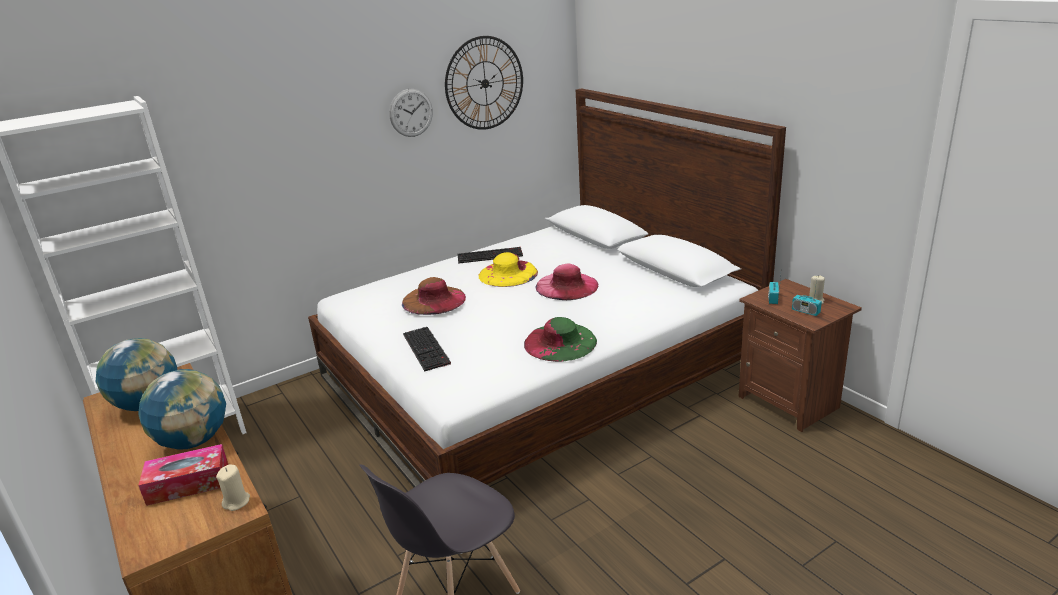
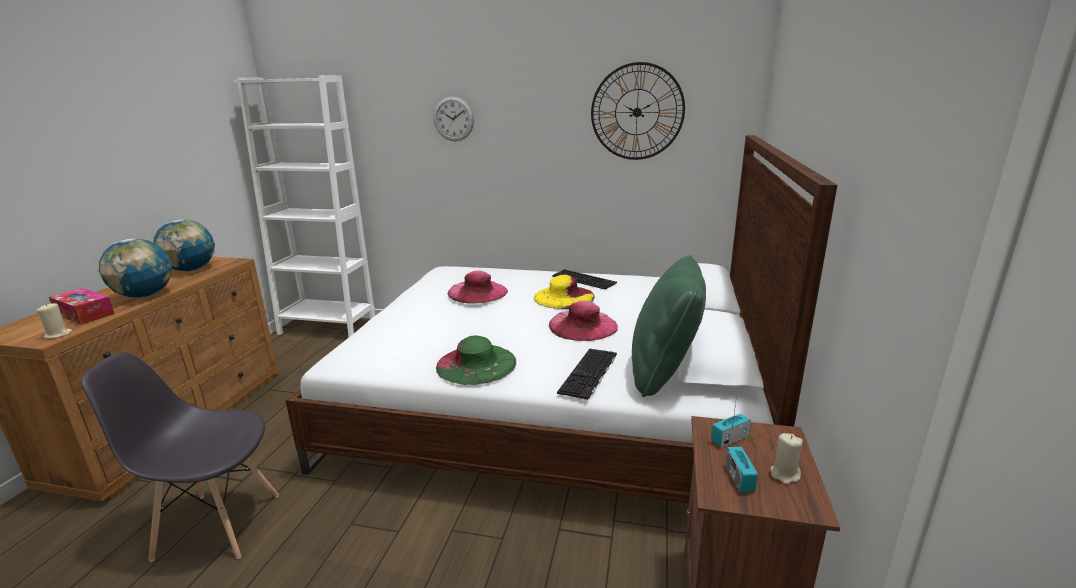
camera: 45 degrees right, 5 degrees down
wall clock [389,89,433,137] -> wall clock moved to [433,97,474,141]
brown hat [402,277,466,315] -> pink hat [448,271,508,304]
keyboard [403,327,451,371] -> keyboard moved to [557,349,617,400]
none -> green pillow [632,255,706,397]

